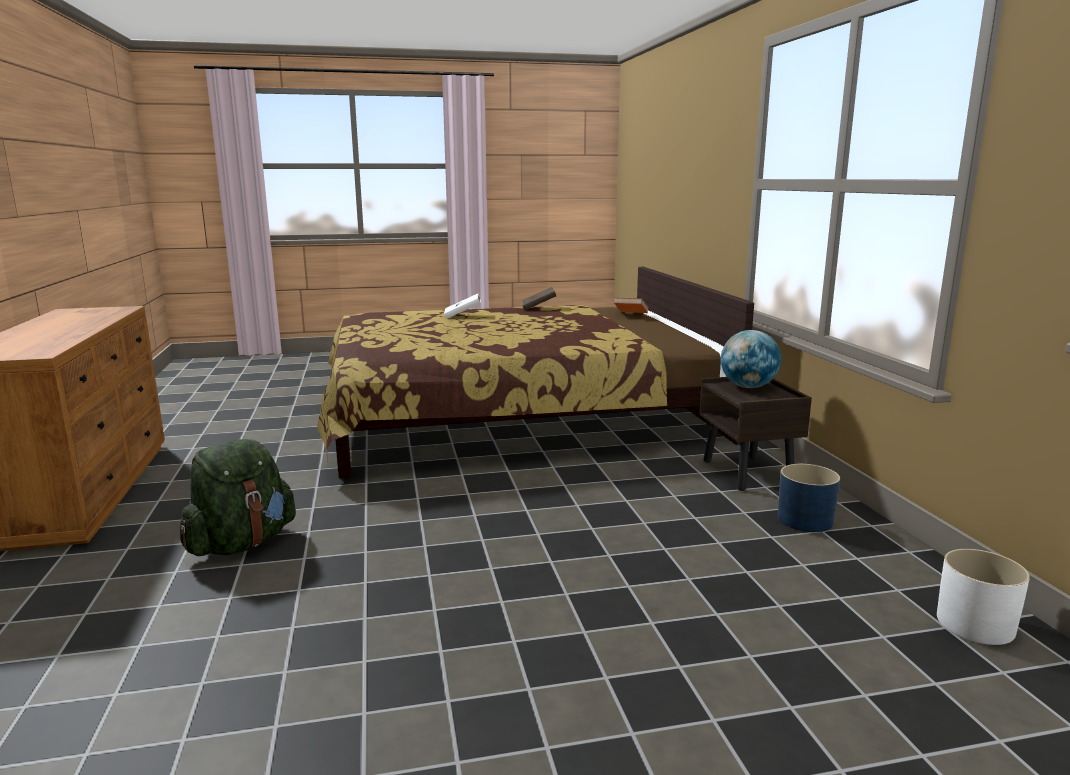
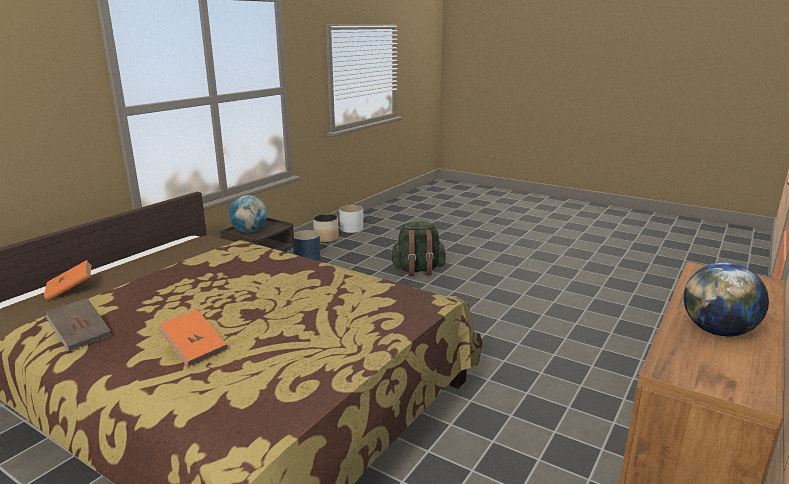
camera: 135 degrees left, 5 degrees up
green backpack [180,439,296,556] -> green backpack moved to [390,221,446,276]
white book [444,294,481,319] -> orange book [159,310,227,367]
none -> planter [313,214,339,243]
none -> globe [683,262,769,336]

